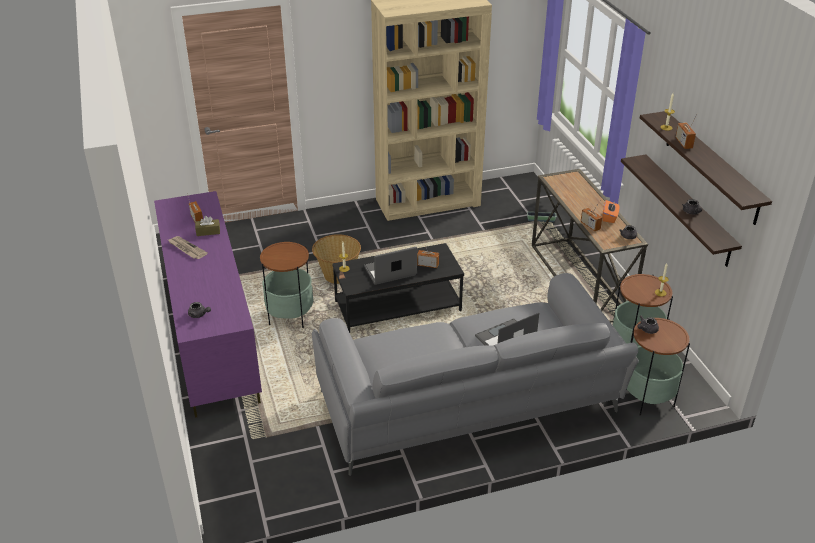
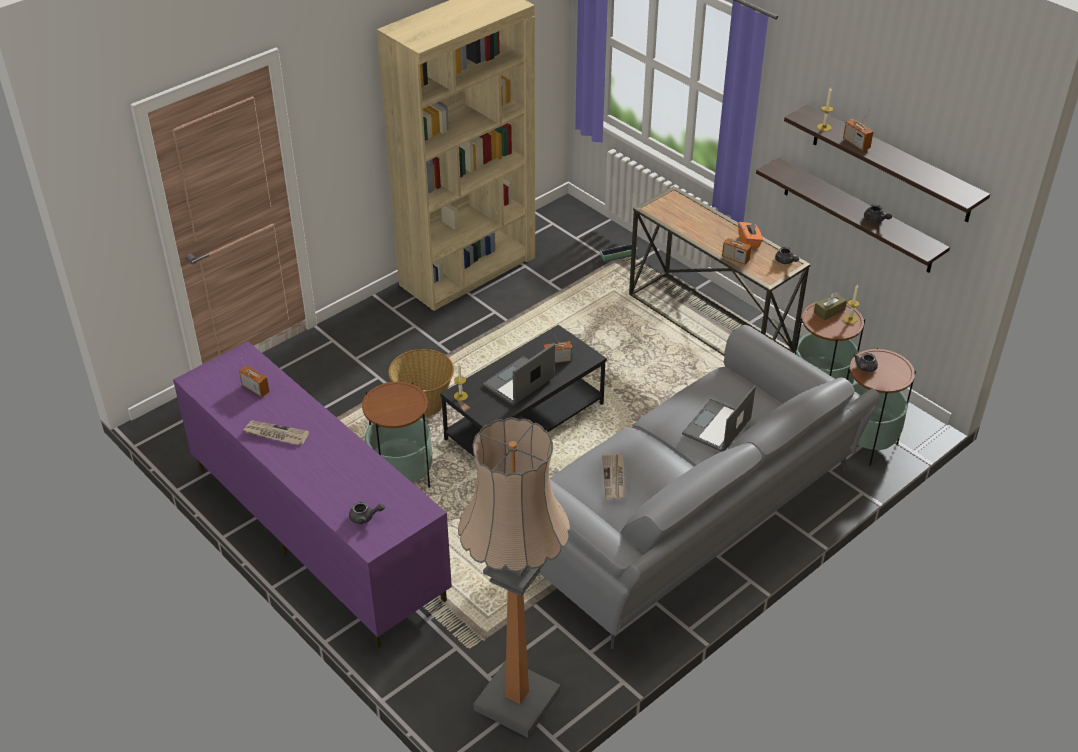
camera: 25 degrees left, 5 degrees up
brown tissue box [195,216,220,236] -> brown tissue box moved to [814,292,847,321]
none -> floor lamp [458,417,570,738]
none -> newspaper [602,454,625,499]

